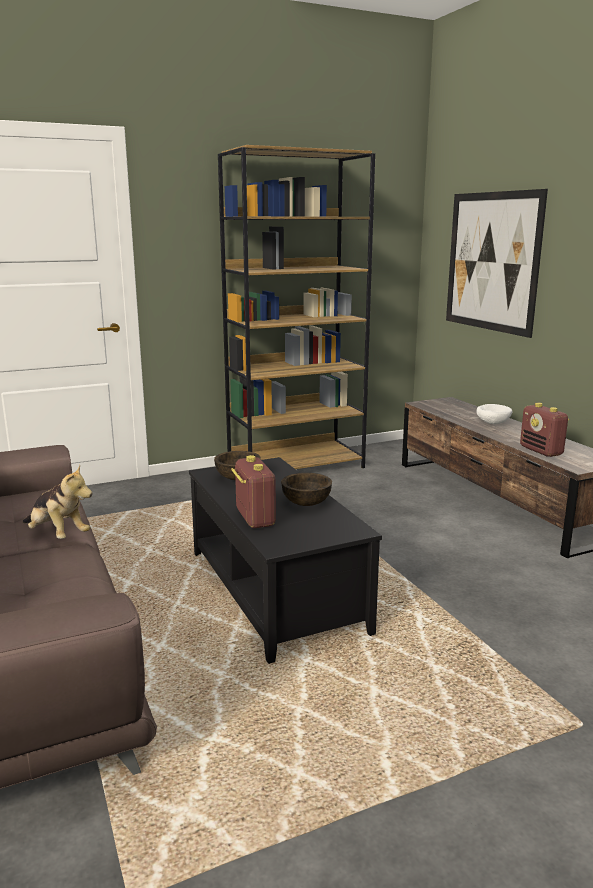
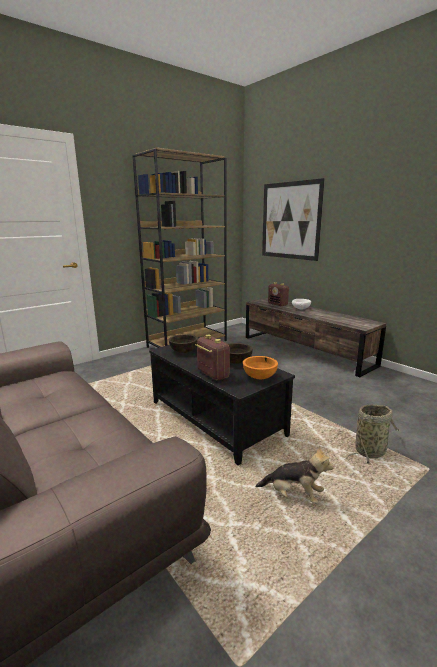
camera: 15 degrees left, 0 degrees up
plush toy [23,465,93,539] -> plush toy moved to [255,446,334,504]
radio [520,403,569,457] -> radio moved to [268,282,289,306]
none -> orange bowl [243,356,278,379]
none -> basket [347,404,399,464]

